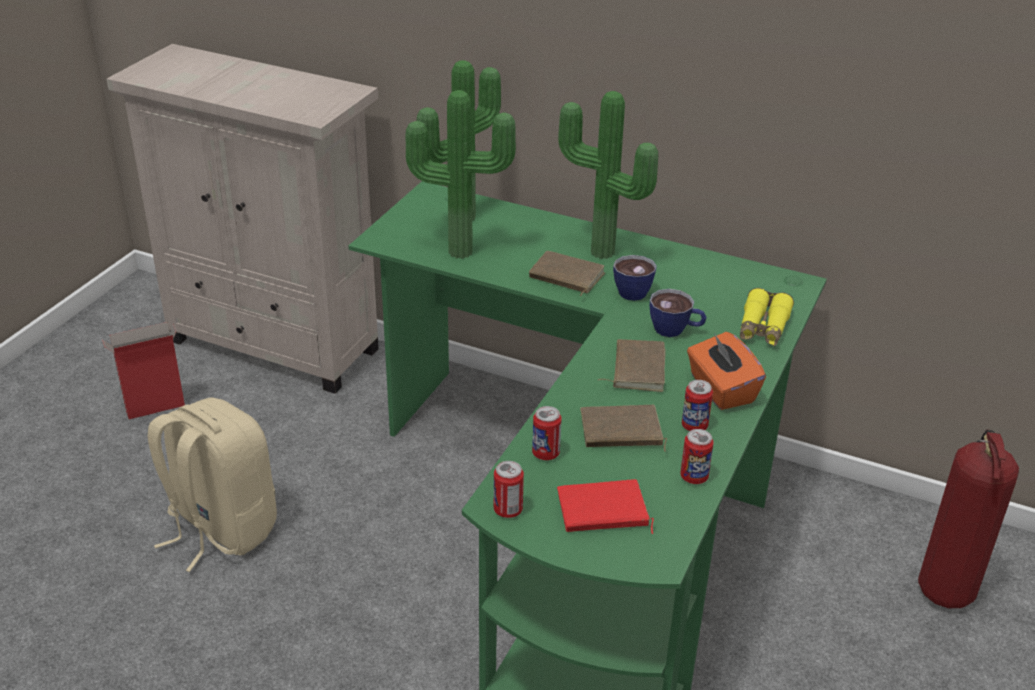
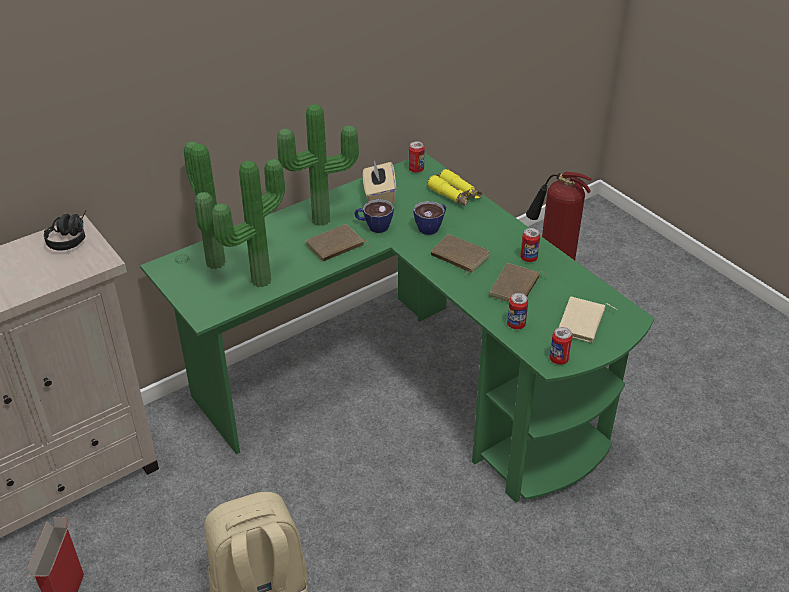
camera: 60 degrees left, 5 degrees up
red book [557,479,654,534] -> beige book [559,297,617,343]
can [680,429,714,484] -> can moved to [409,141,425,173]
orange tissue box [687,332,766,410] -> none
none -> black headphones [44,210,86,251]
none -> beige tissue box [363,161,396,206]

